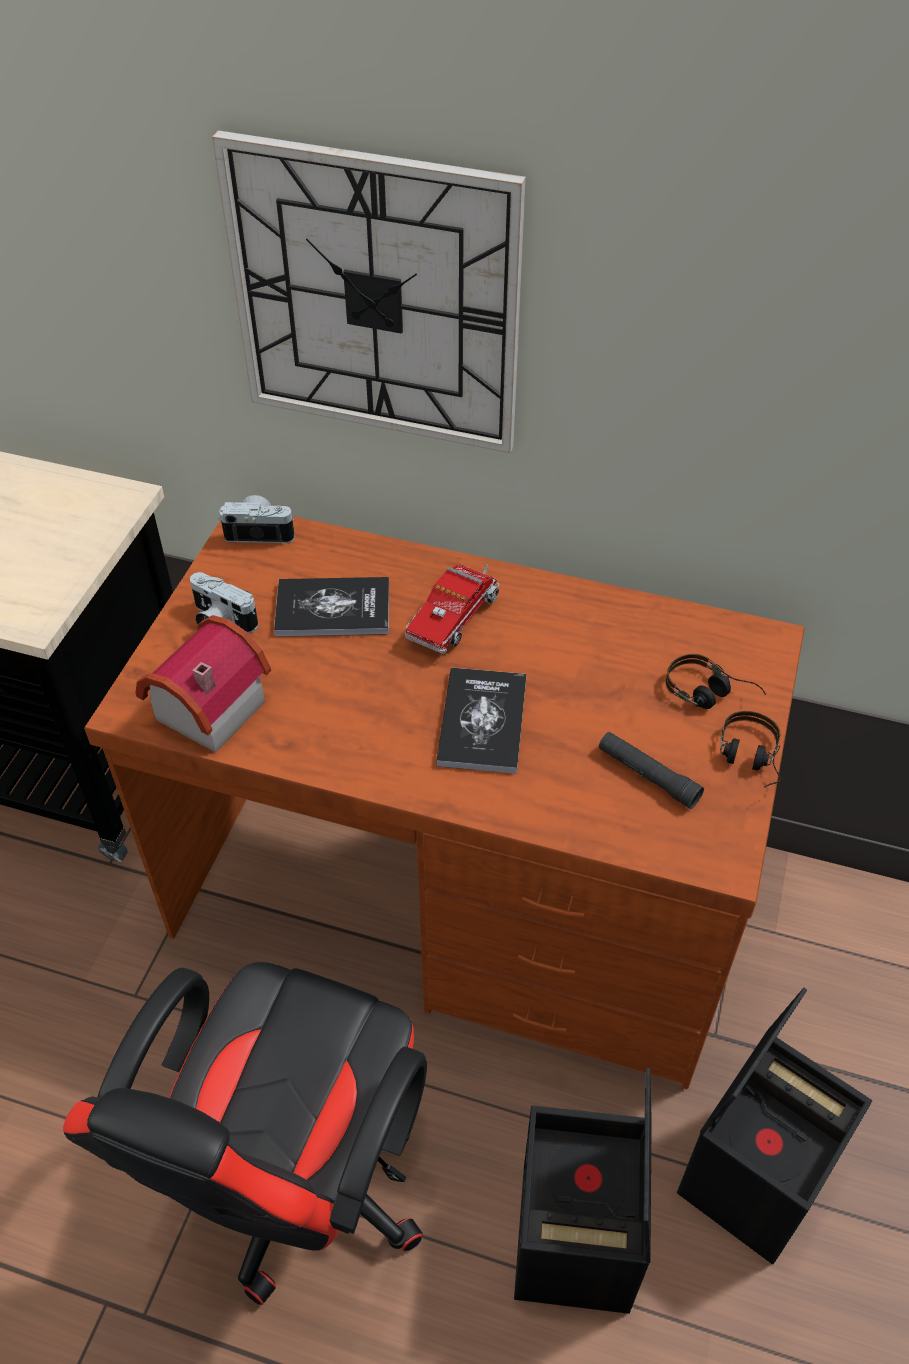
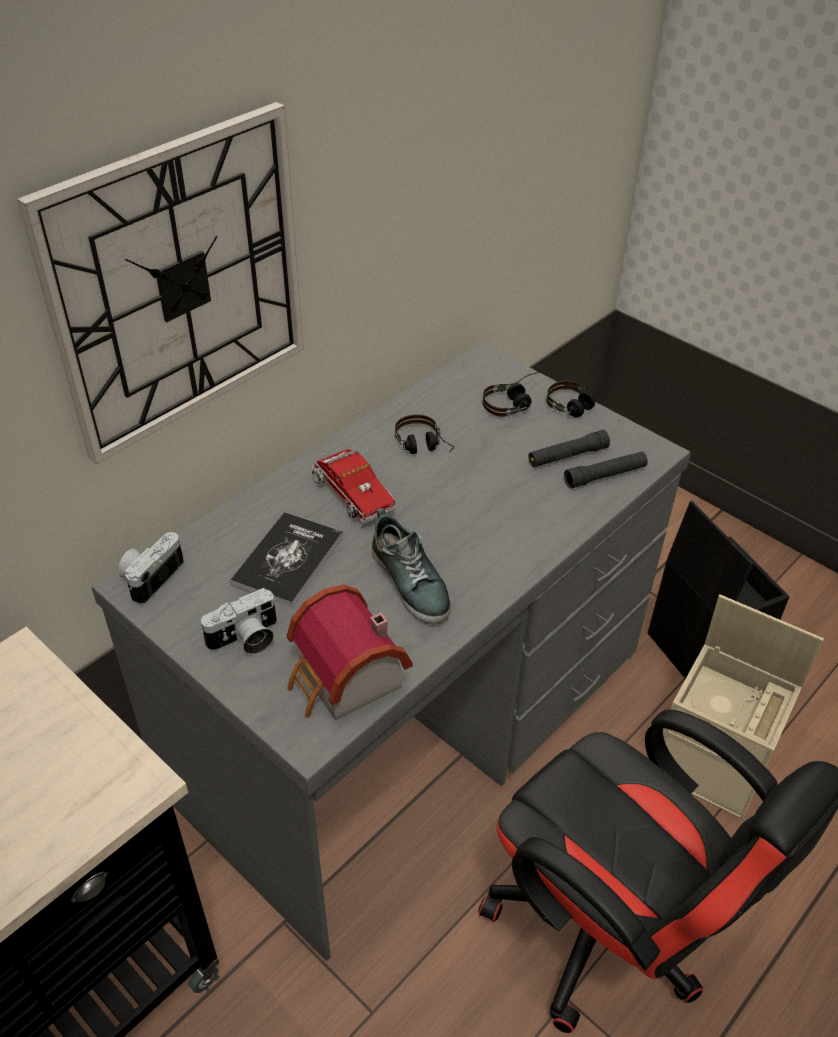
camera: 65 degrees left, 5 degrees down
brown desk [84,516,805,1089] -> grey desk [92,342,691,961]
book [436,668,527,774] -> none
black storage box [514,1068,652,1314] -> beige storage box [663,594,824,820]
none -> shoe [372,508,451,624]
none -> headphones [395,414,454,454]
none -> black flashlight [564,452,648,488]

